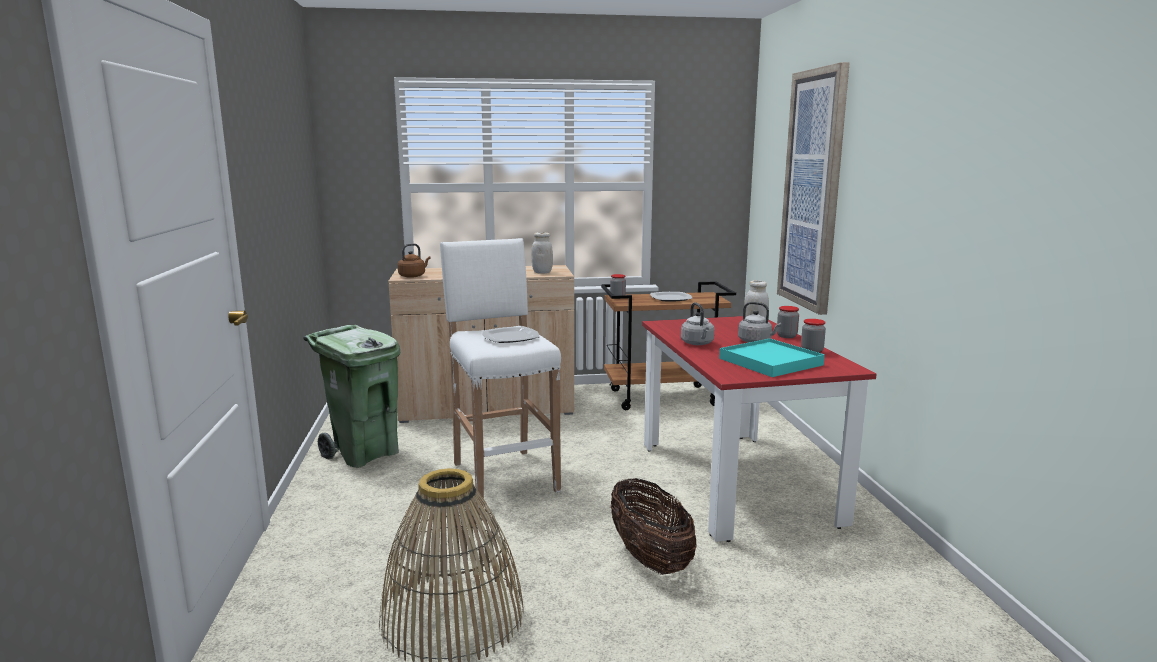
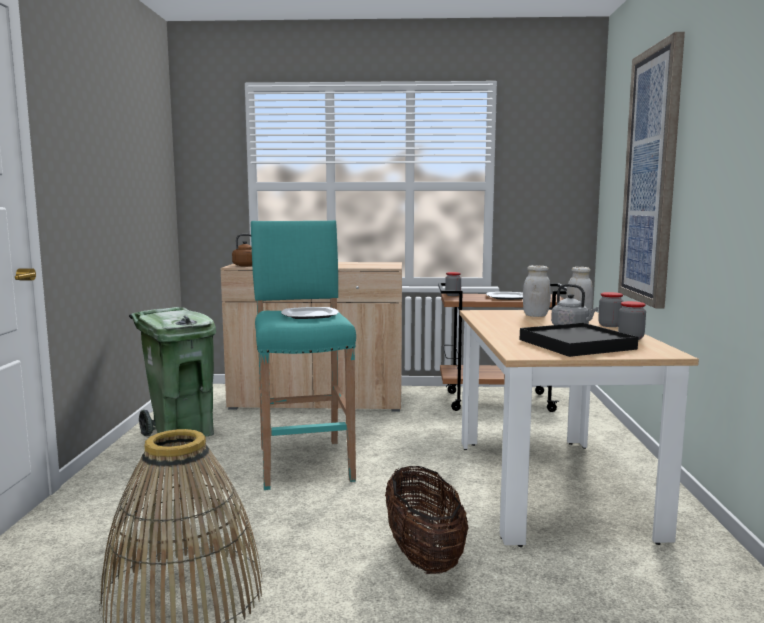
camera: 10 degrees right, 5 degrees down
white stool [440,238,561,507] -> turquoise stool [251,220,356,490]
white jar [531,232,553,274] -> white jar moved to [523,265,551,317]
red dining table [642,316,877,542] -> beige dining table [460,310,699,547]
grey kettle [681,302,714,345] -> none
turquoise tray [719,338,825,377] -> black tray [520,323,638,357]

